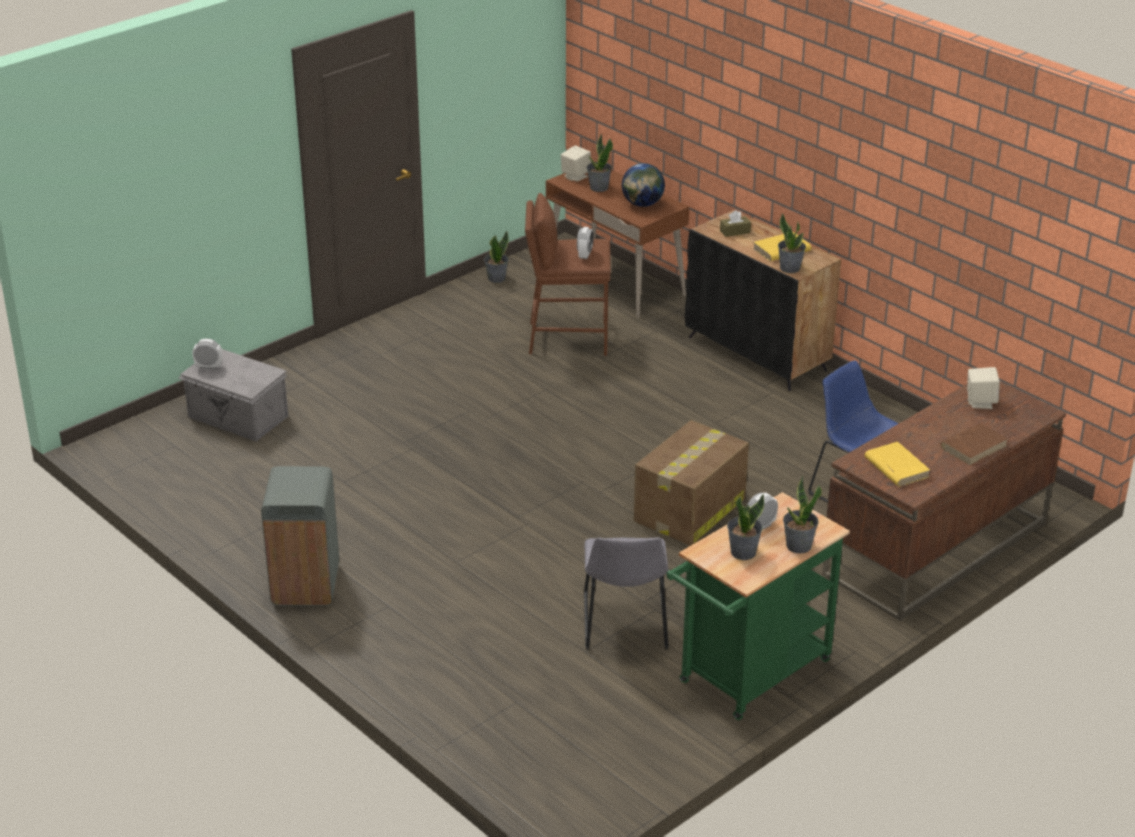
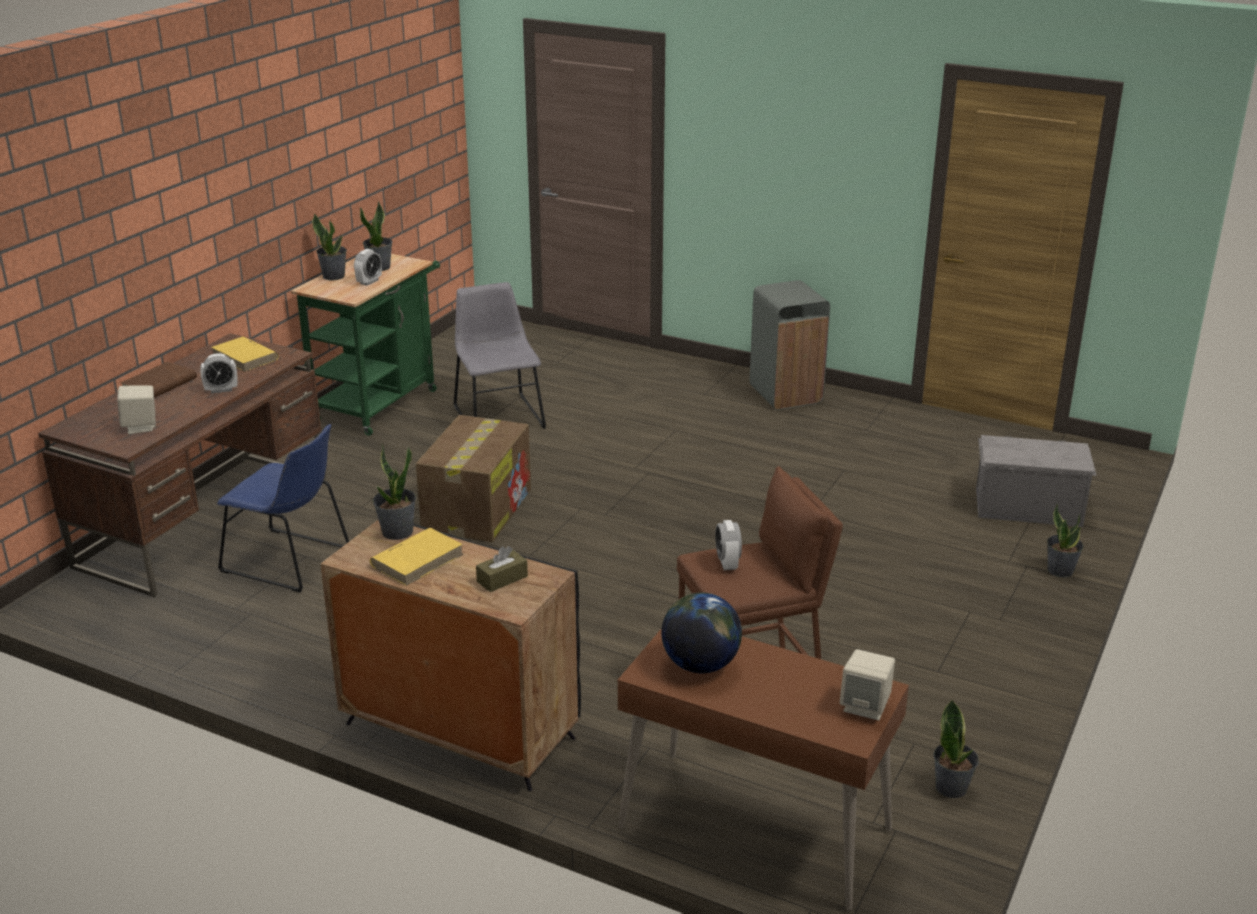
camera: 160 degrees right, 5 degrees down
alarm clock [192,339,222,369] -> alarm clock moved to [200,353,238,394]
potted plant [586,134,613,192] -> potted plant moved to [1047,504,1084,578]

